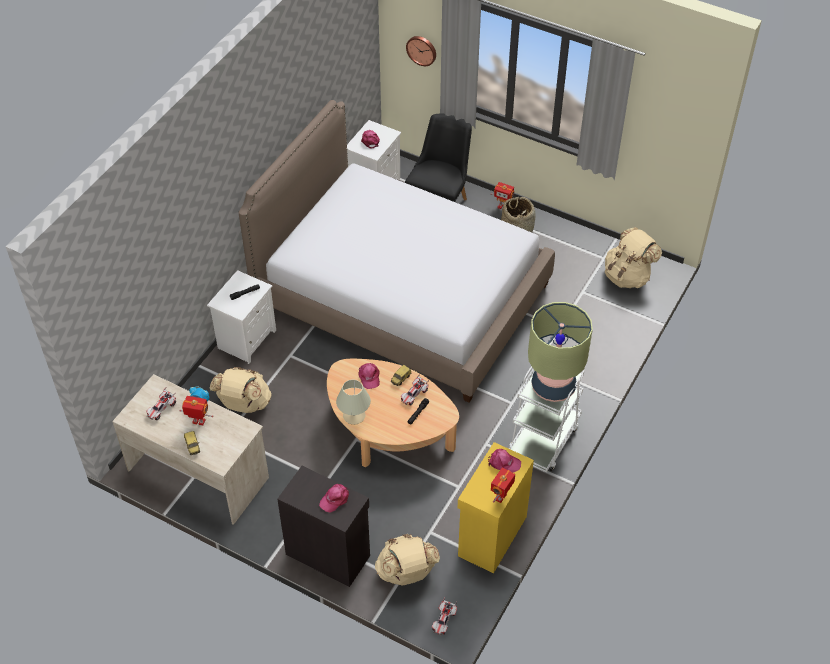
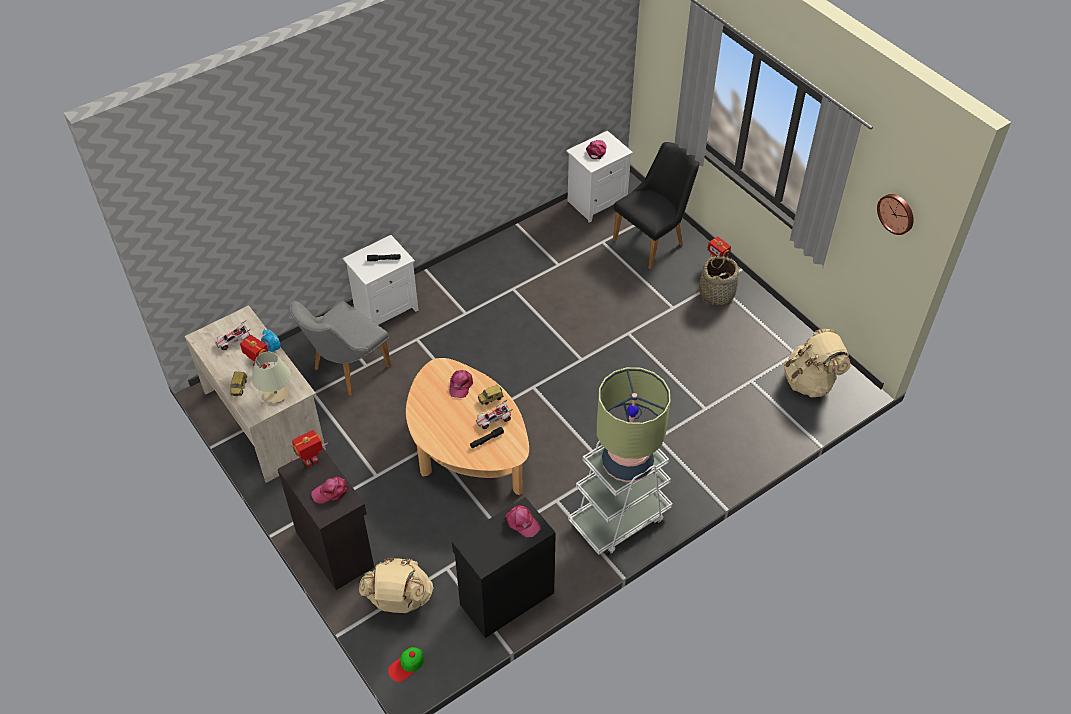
camera: 25 degrees right, 0 degrees up
beige backpack [210,367,272,413] -> grey chair [290,301,391,396]
bed [239,100,555,403] -> none
beige table lamp [336,379,371,425] -> beige table lamp moved to [252,352,291,403]
wall clock [406,36,436,66] -> wall clock moved to [877,194,914,235]
toy car [432,598,457,635] -> cap [388,647,424,682]
yellow cabinet [458,442,534,574] -> black cabinet [452,497,556,638]
toy robot [491,468,515,503] -> toy robot moved to [291,430,328,467]

